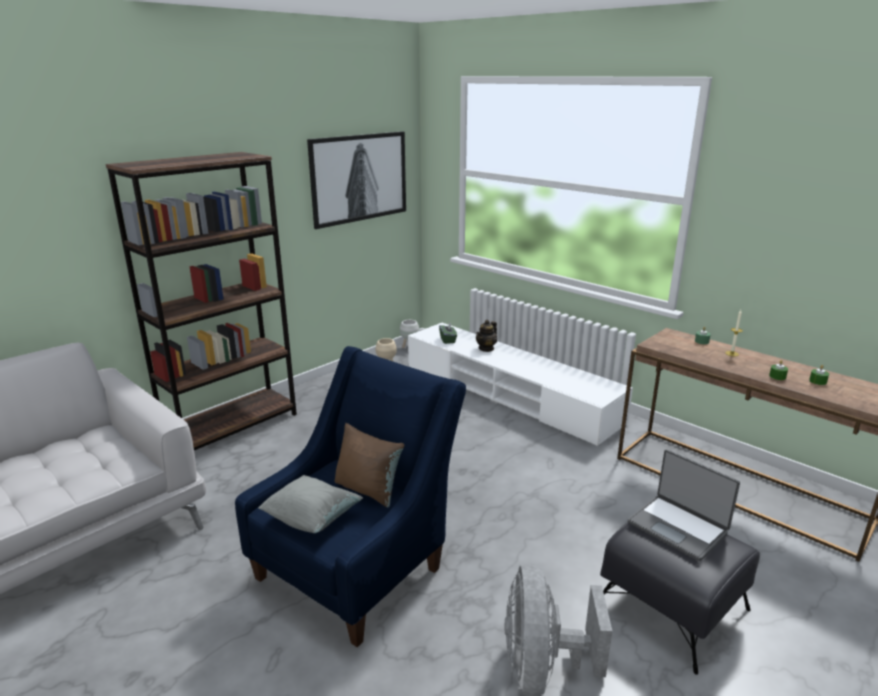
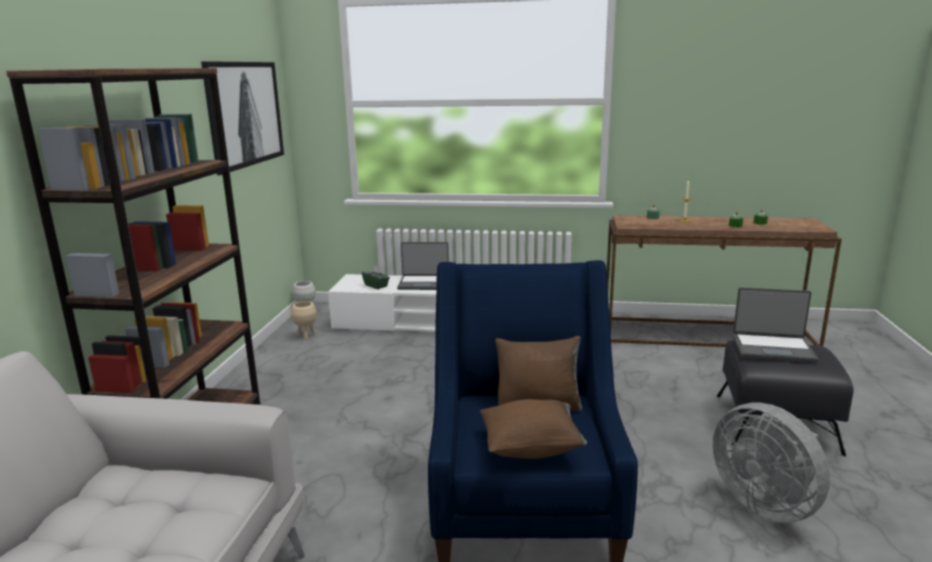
camera: 35 degrees left, 5 degrees down
grey pillow [258,475,363,533] -> brown pillow [480,399,587,459]
teapot [476,320,497,352] -> laptop [397,242,449,290]

